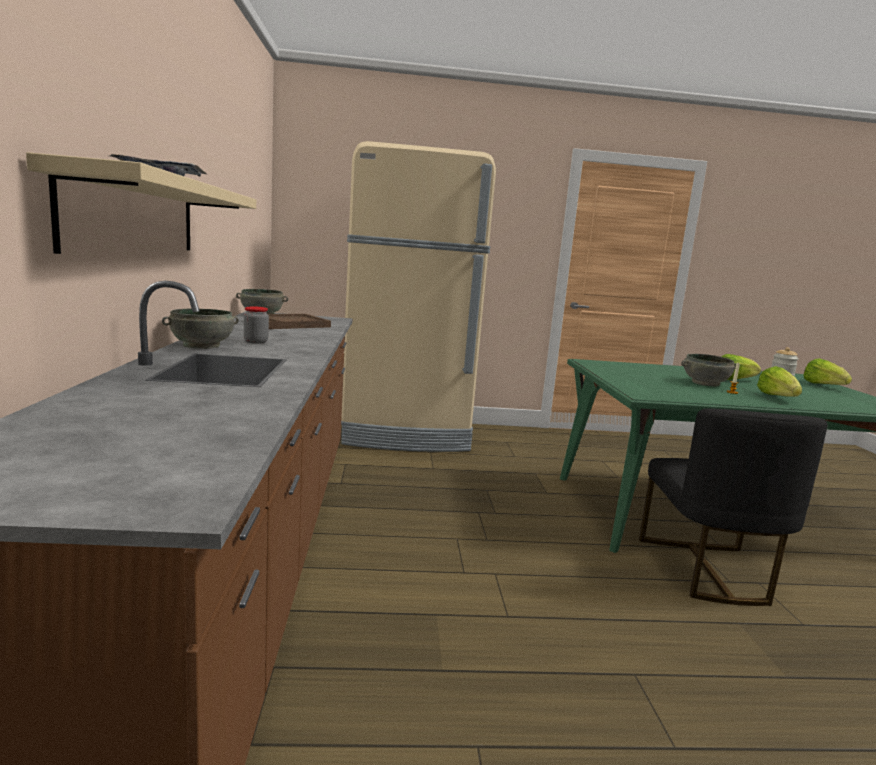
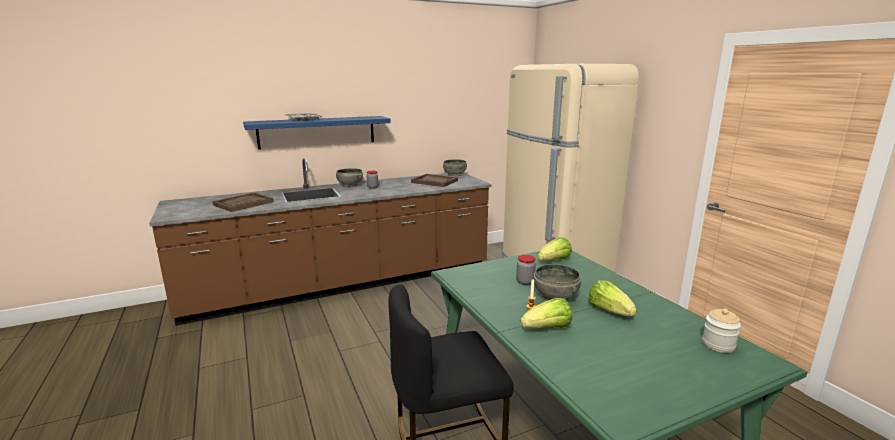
camera: 70 degrees right, 5 degrees up
beige shelf [26,152,256,254] -> blue shelf [243,116,391,149]
lettuce [803,358,852,385] -> lettuce moved to [538,237,572,261]
none -> brown tray [212,193,274,212]
none -> jar [516,255,536,285]

